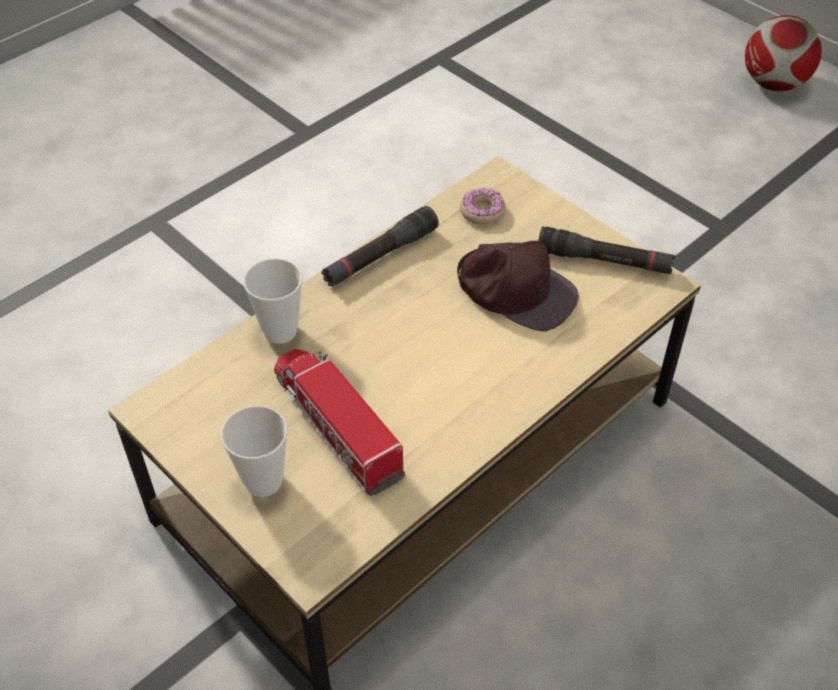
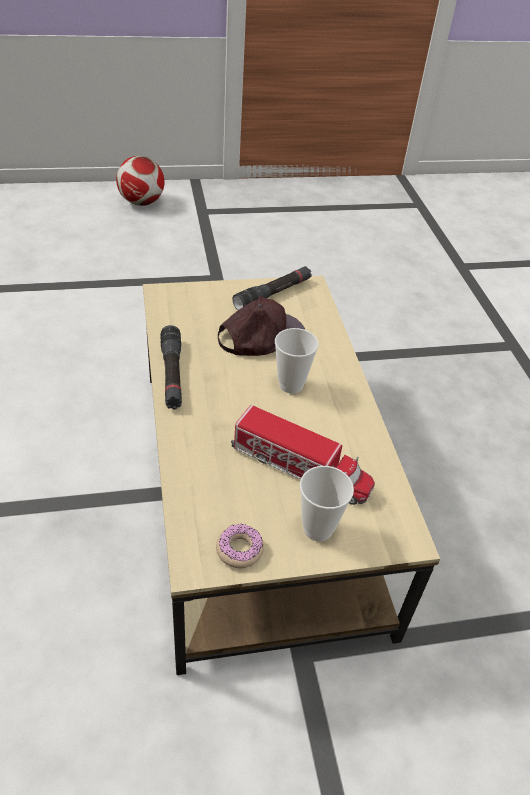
camera: 60 degrees left, 5 degrees down
cup [243,258,302,344] -> cup moved to [275,328,319,393]
toy truck [274,349,405,496] -> toy truck turned 150 degrees counterclockwise [231,405,375,505]
donut [460,188,506,224] -> donut moved to [216,524,264,568]

